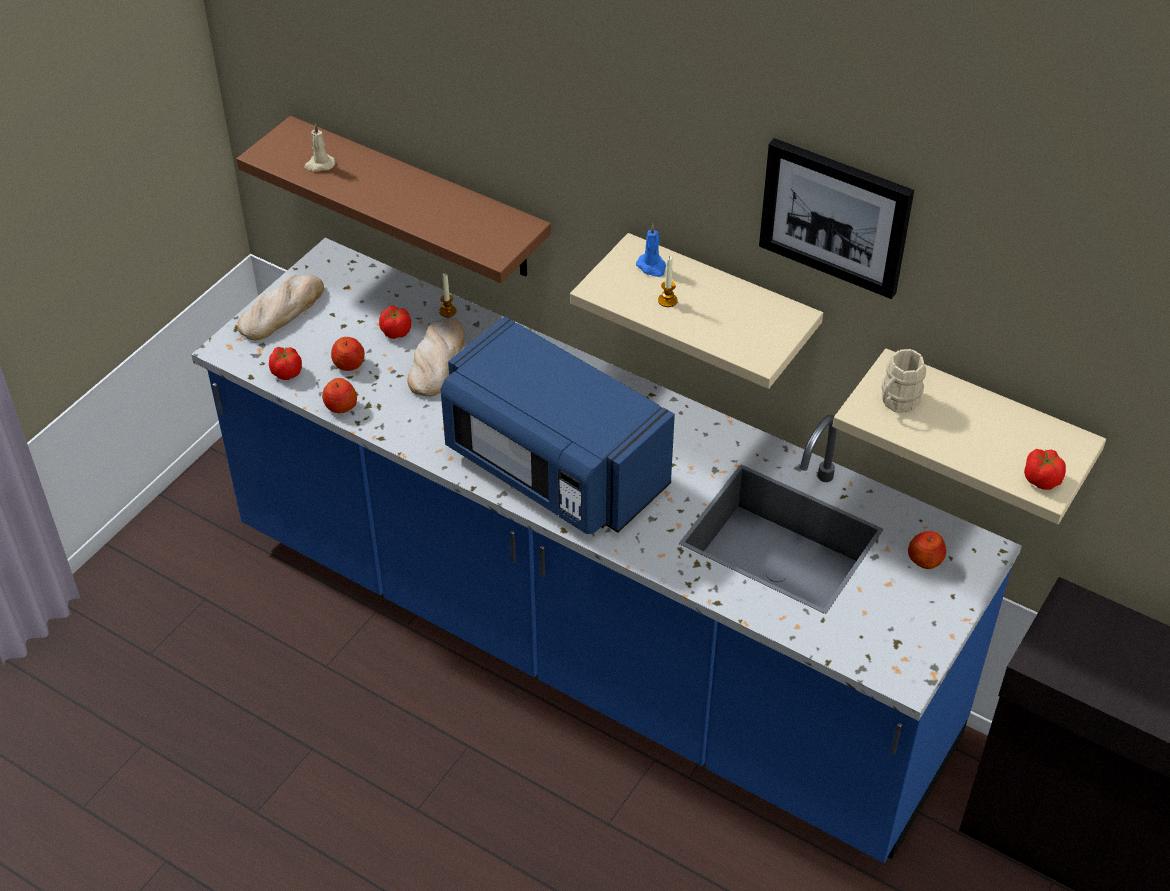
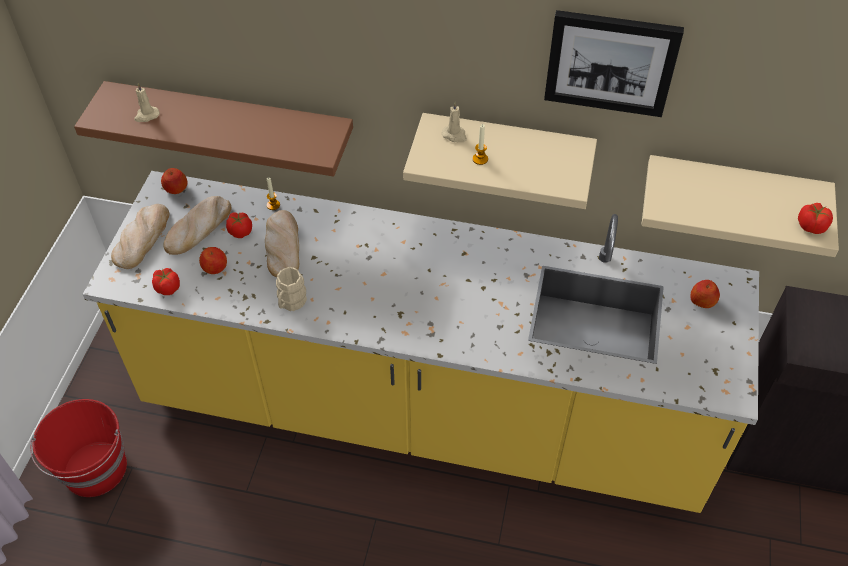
camera: 20 degrees left, 5 degrees up
blue counter [191,238,1022,863] -> yellow counter [83,171,759,513]
apple [322,378,357,413] -> apple moved to [161,168,188,194]
blue microwave [440,317,675,534] -> none
blue candle [636,224,666,277] -> beige candle [442,102,467,142]
beige mug [882,349,926,413] -> beige mug moved to [276,267,307,311]
none -> red bucket [30,399,127,497]
none -> bread [163,196,231,255]

